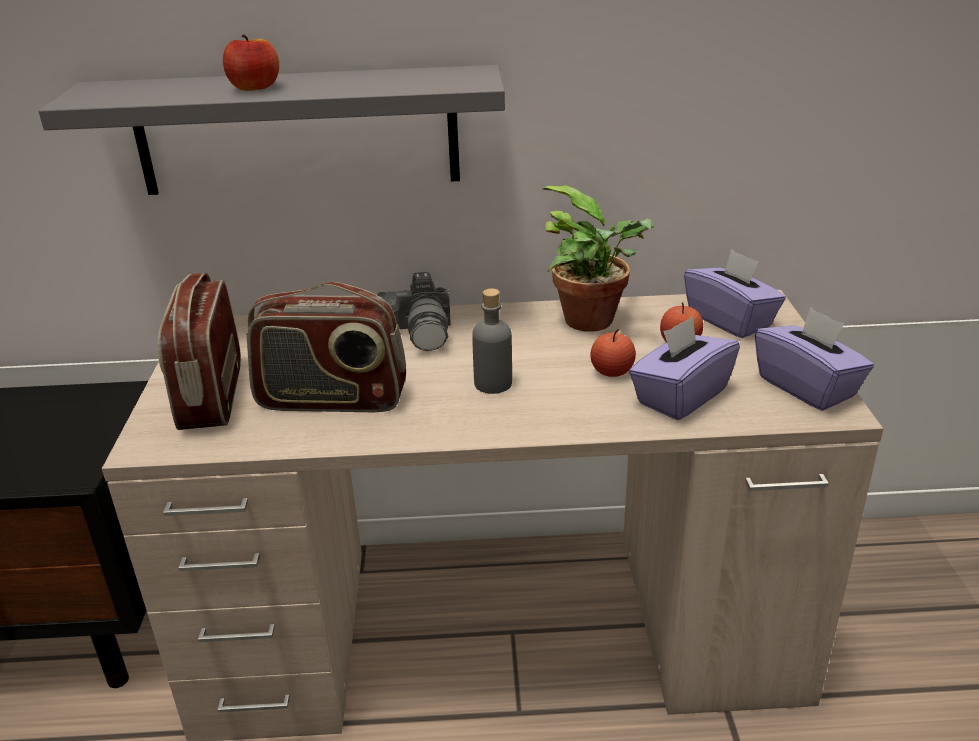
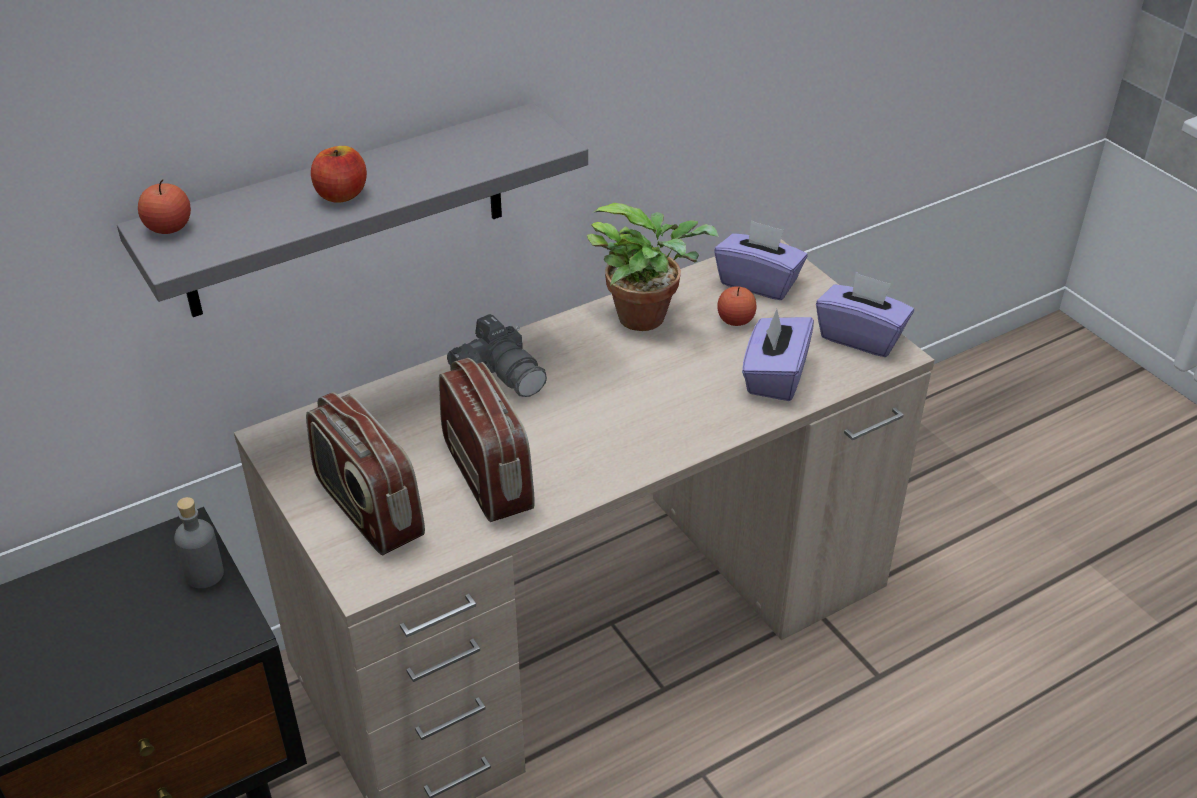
camera: 30 degrees left, 10 degrees up
radio [246,282,406,412] -> radio turned 90 degrees counterclockwise [439,358,535,522]
grey bottle [472,289,512,394] -> grey bottle moved to [174,497,224,589]
apple [590,329,636,377] -> apple moved to [138,179,191,234]

